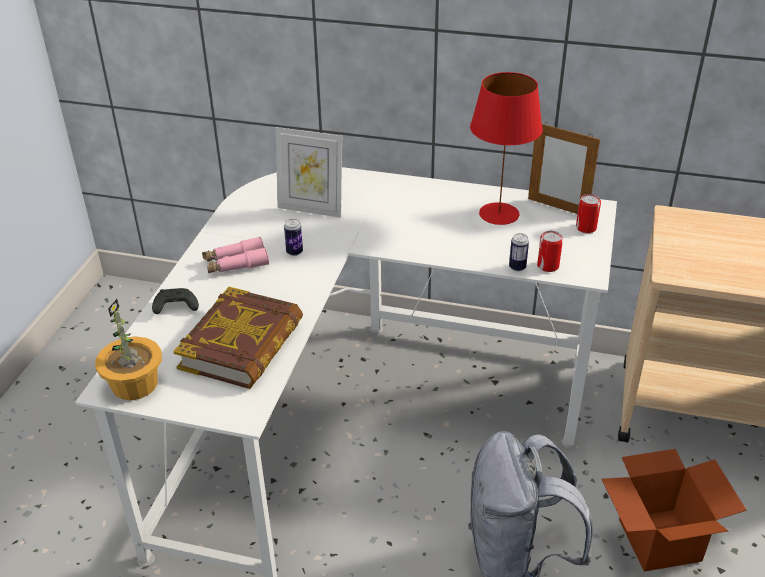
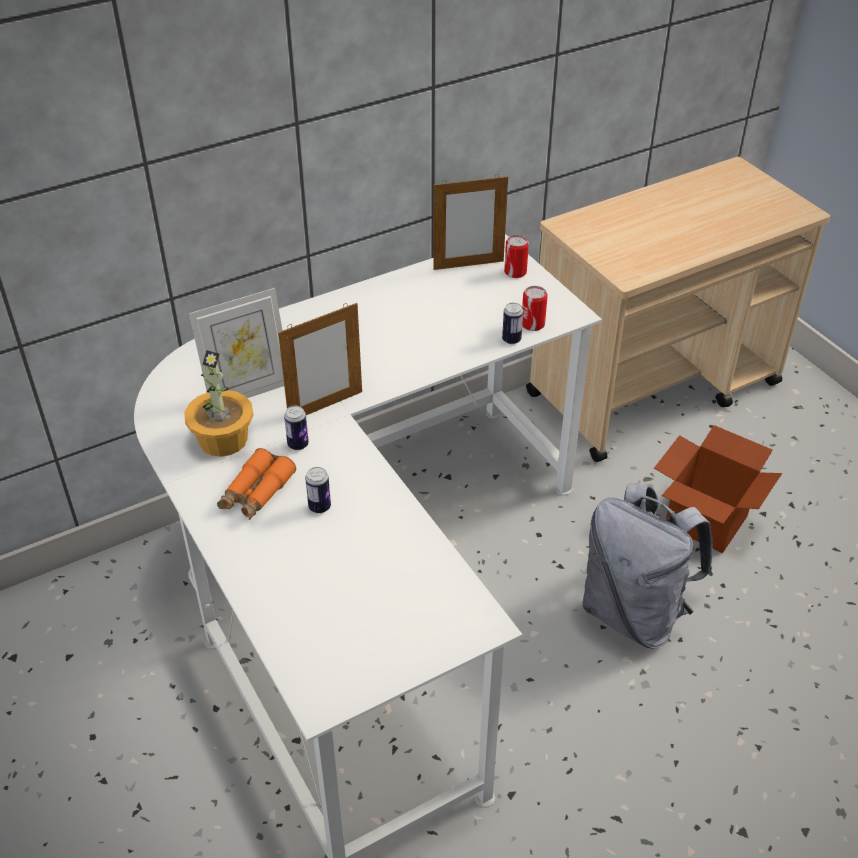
camera: 45 degrees left, 5 degrees up
potted plant [95,299,162,400] -> potted plant moved to [184,350,254,457]
black game controller [152,288,199,314] -> none
book [173,287,303,389] -> none
pink binoculars [202,237,269,273] -> orange binoculars [217,448,296,520]
red table lamp [470,72,543,225] -> none
none -> picture frame [278,303,362,415]
none -> can [305,467,331,513]

